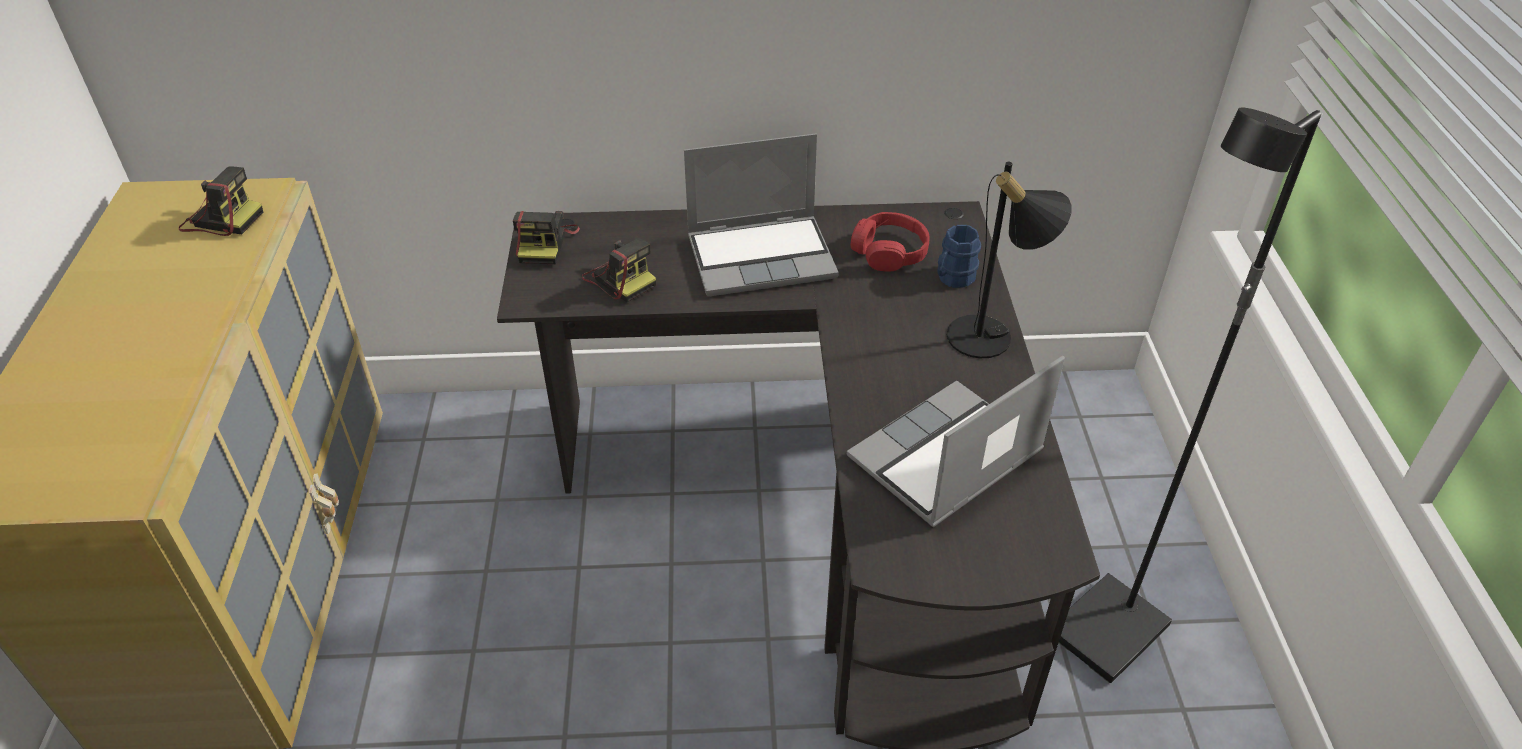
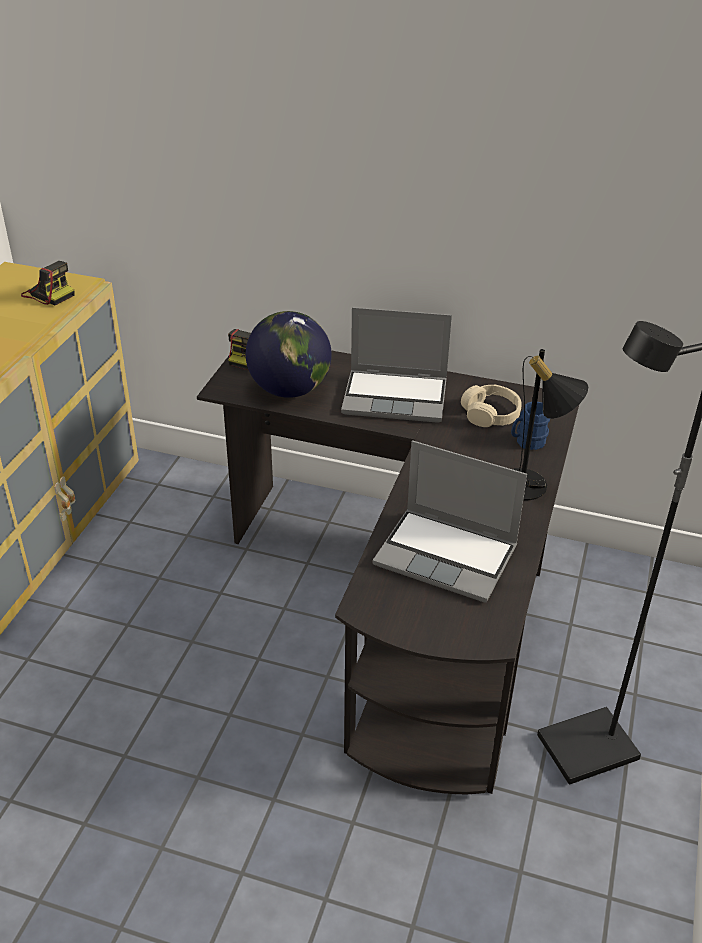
camera: 20 degrees right, 5 degrees down
camera [582,238,656,302] -> globe [246,311,332,398]
laptop [847,355,1065,527] -> laptop turned 135 degrees counterclockwise [373,441,527,603]
red headphones [851,212,930,272] -> beige headphones [461,384,522,427]

